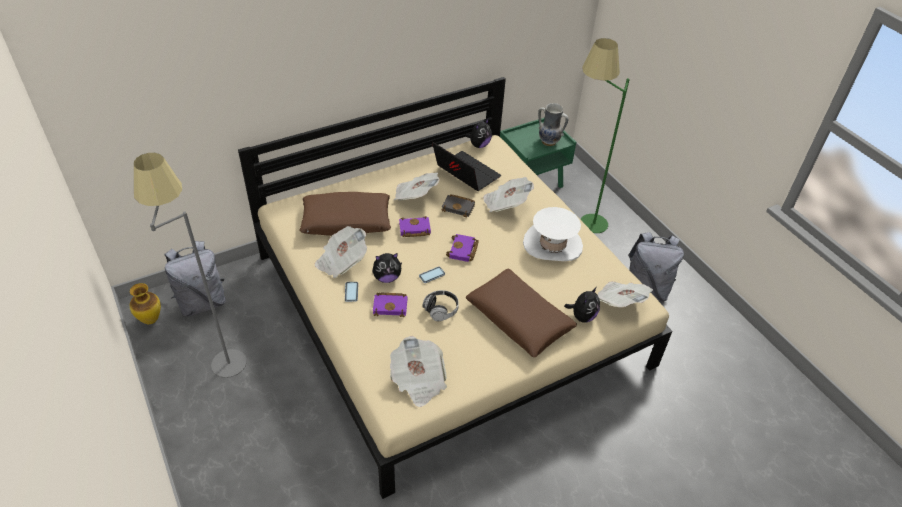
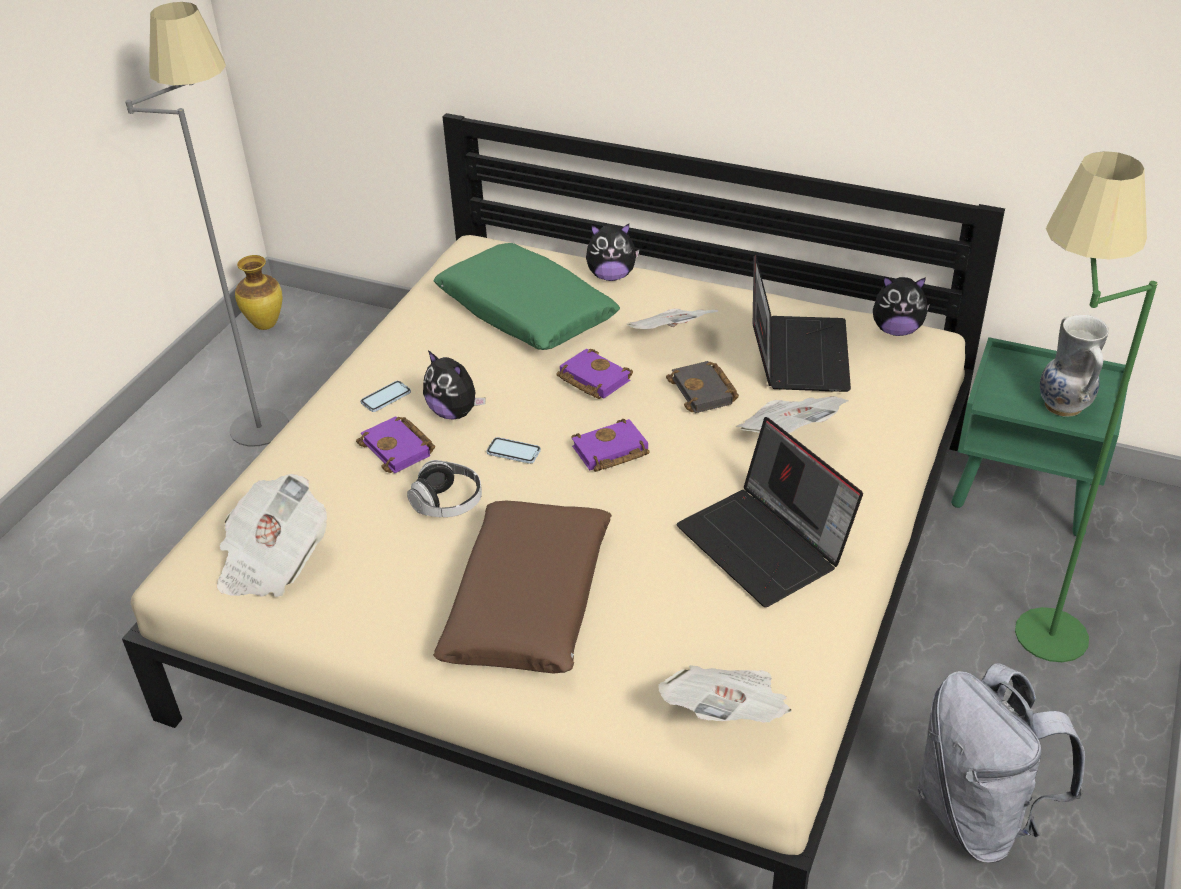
camera: 55 degrees right, 5 degrees down
grey backpack [164,241,226,317] -> none
brown pillow [299,192,391,236] -> green pillow [434,243,620,350]
newspaper [315,226,367,278] -> none
white hat [523,207,583,261] -> laptop [677,417,863,607]
plush toy [564,287,600,323] -> plush toy moved to [586,224,640,281]

